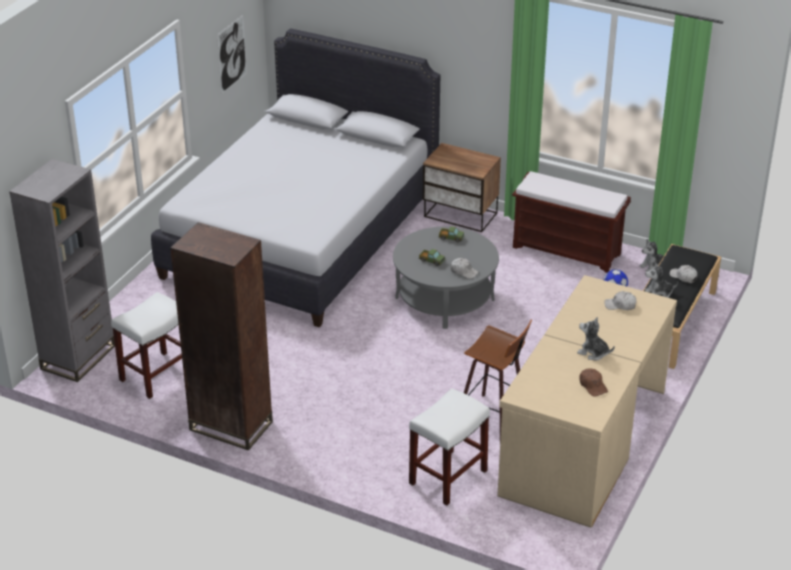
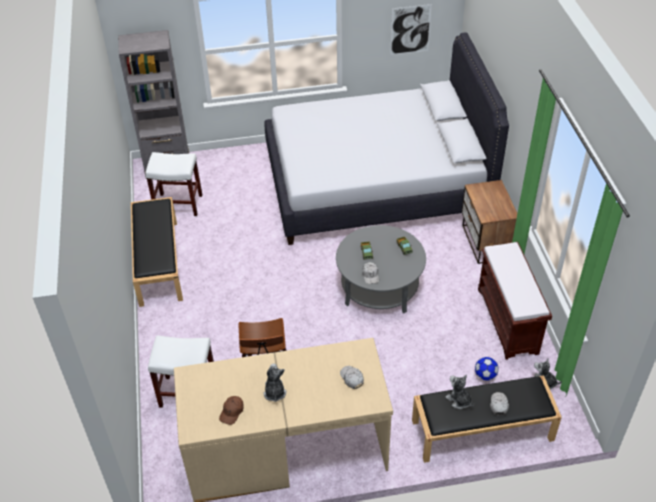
camera: 55 degrees right, 10 degrees up
brown bookcase [170,222,273,451] -> black bench [131,197,183,307]

